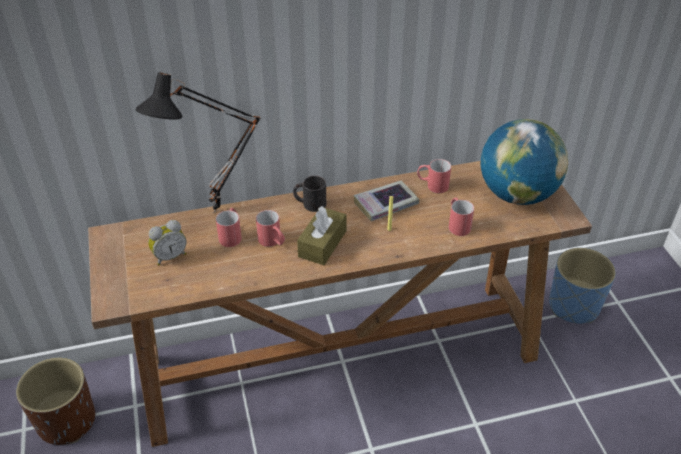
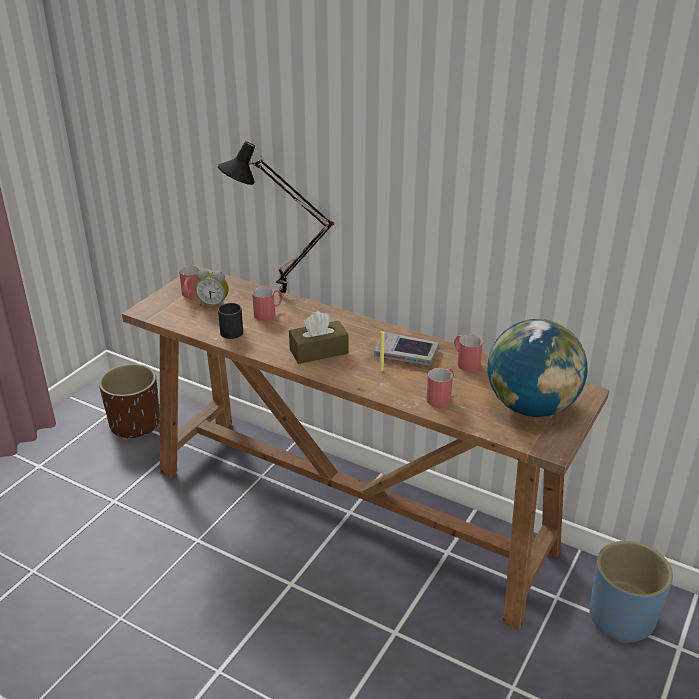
camera: 45 degrees right, 10 degrees down
red mug [256,210,285,247] -> red mug moved to [179,266,199,298]
black mug [293,176,326,212] -> black mug moved to [218,303,243,339]

